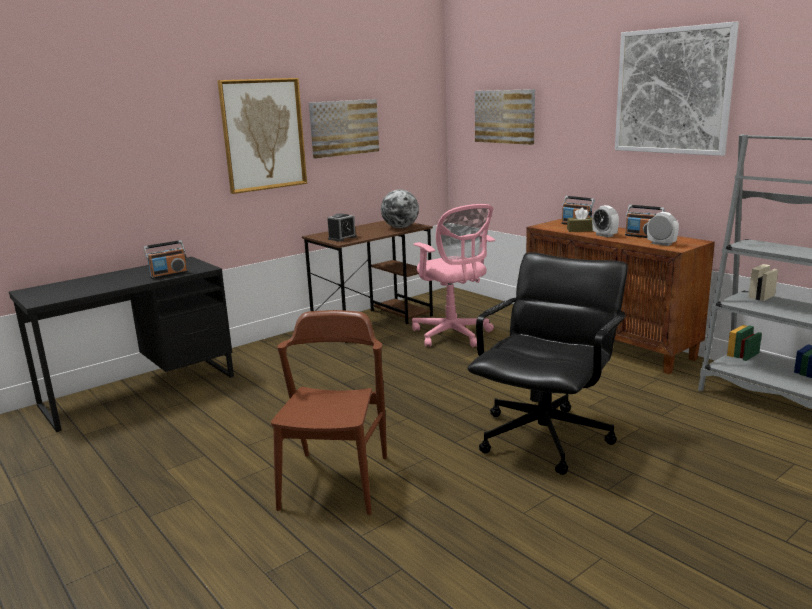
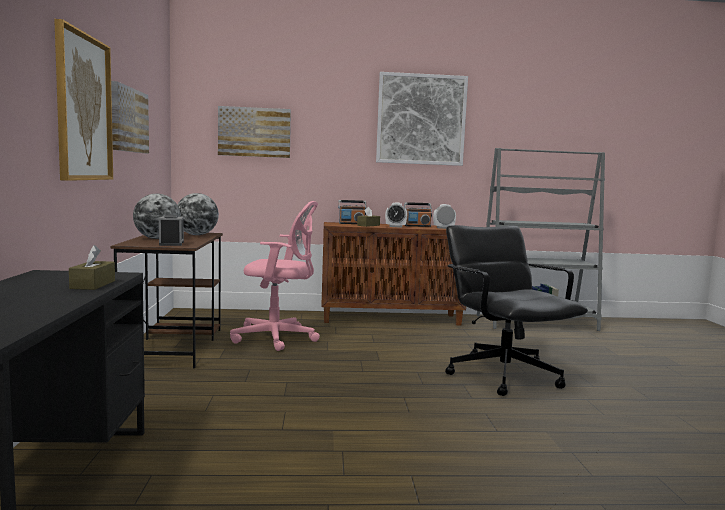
camera: 55 degrees left, 10 degrees down
radio [143,240,188,279] -> brown tissue box [69,245,115,290]
brown chair [271,310,387,515] -> none
none -> globe [133,194,181,239]

